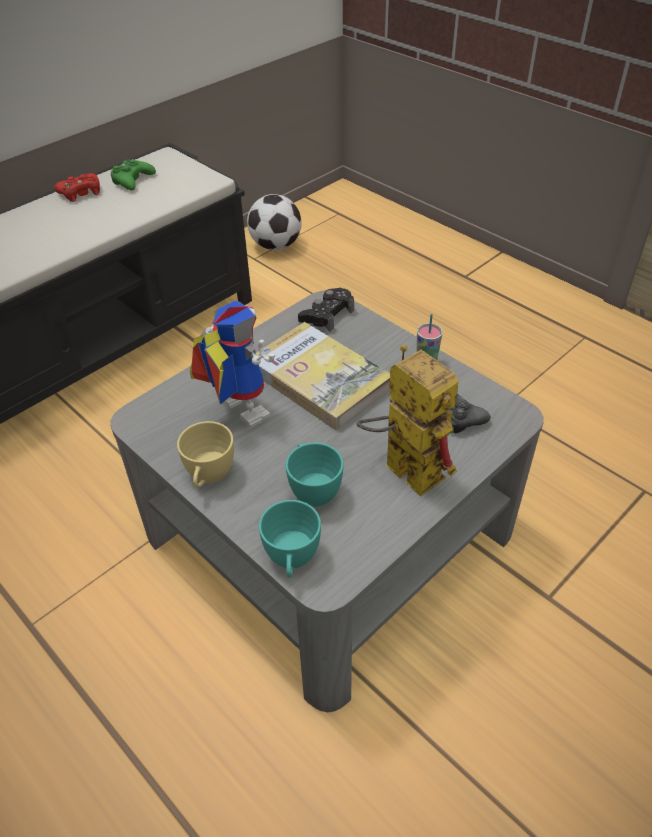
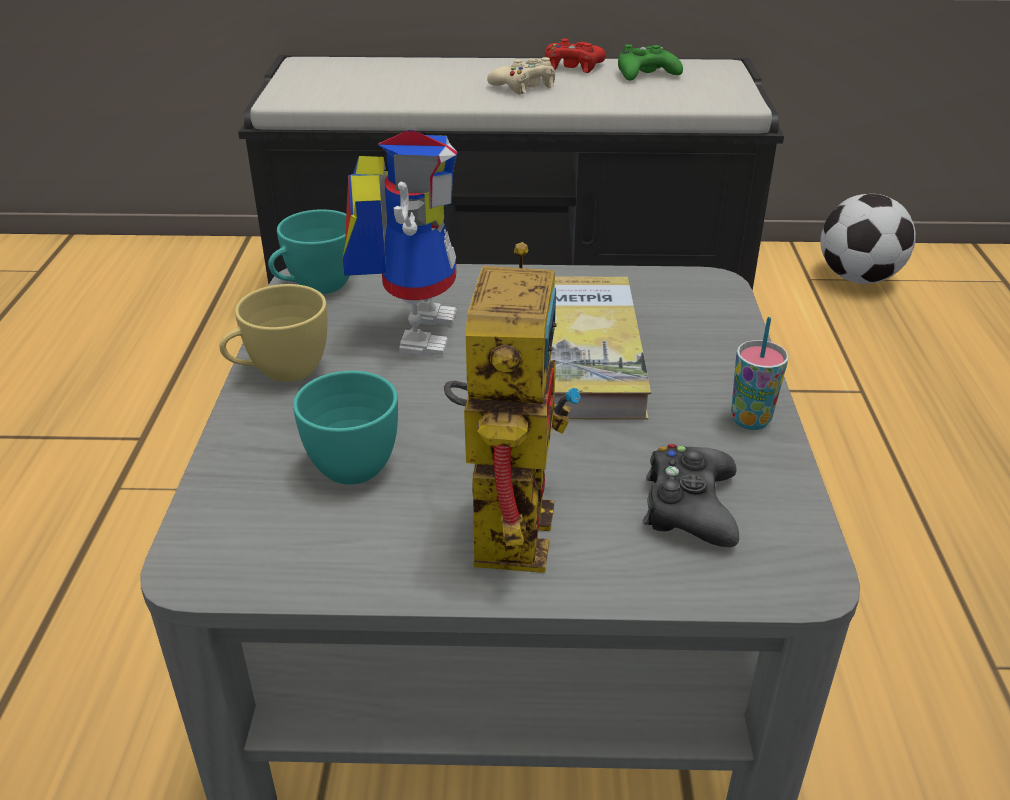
camera: 45 degrees right, 10 degrees down
turquoise cup [259,500,321,578] -> turquoise cup moved to [268,209,350,294]
black game controller [298,288,354,332] -> none
none -> beige game controller [487,57,555,95]

